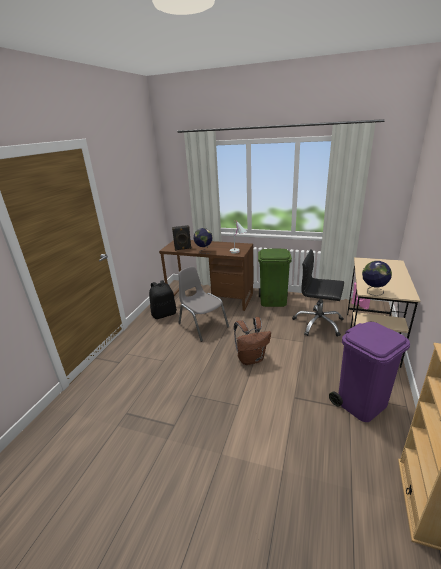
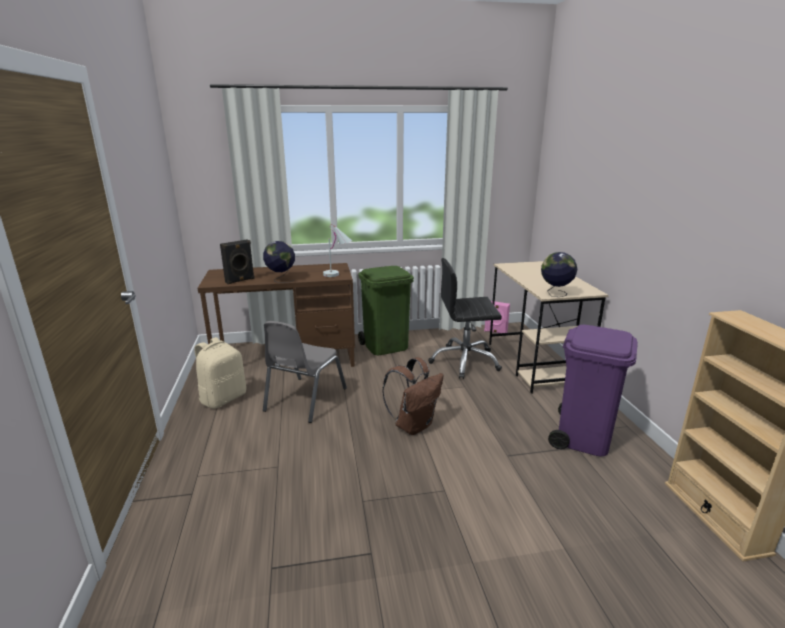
camera: 30 degrees left, 5 degrees down
black backpack [149,280,177,319] -> beige backpack [194,337,246,409]
grey chair [178,267,229,342] -> grey chair turned 90 degrees counterclockwise [263,321,347,423]

